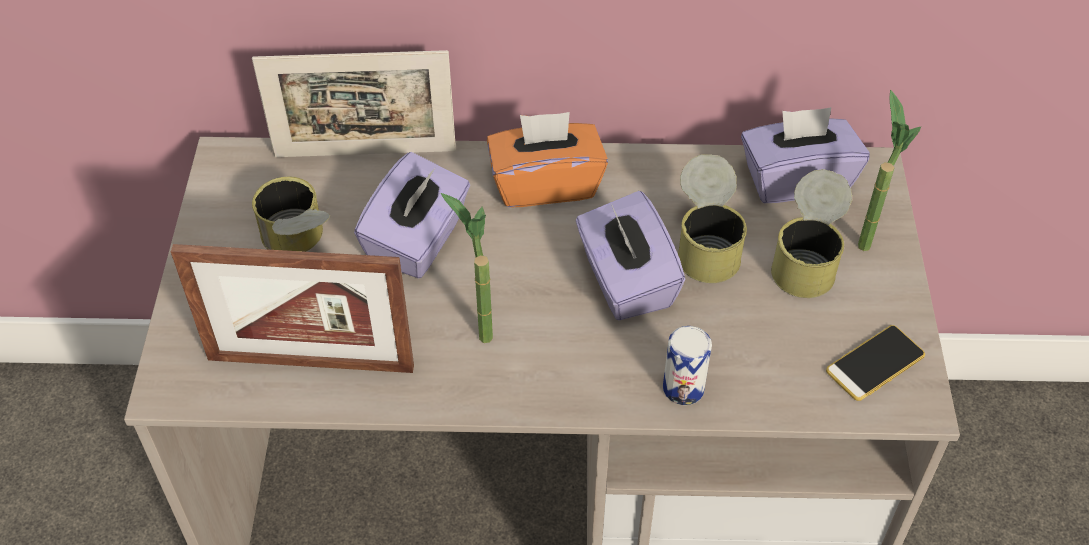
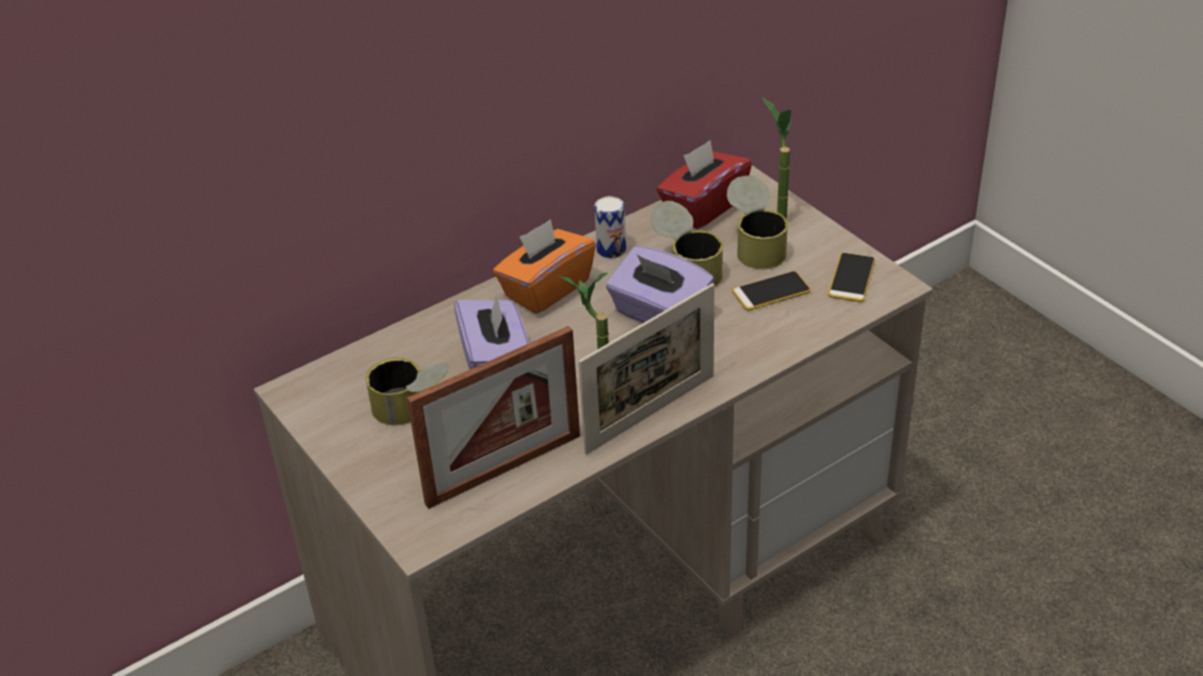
camera: 35 degrees left, 10 degrees down
picture frame [252,50,456,157] -> picture frame moved to [578,283,714,455]
can [663,326,712,405] -> can moved to [594,196,626,258]
purple tissue box [741,107,870,203] -> red tissue box [656,140,752,229]
none -> phone [732,271,811,311]

